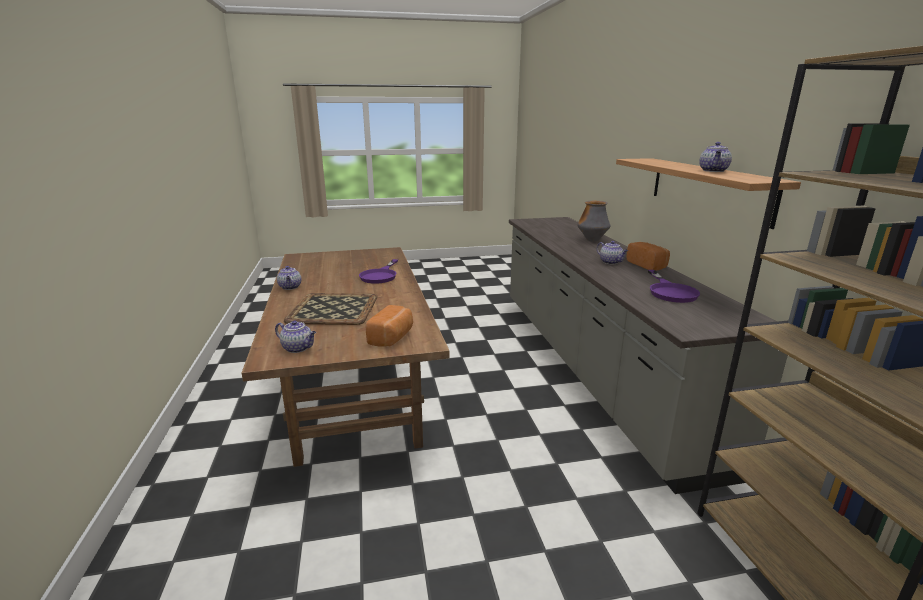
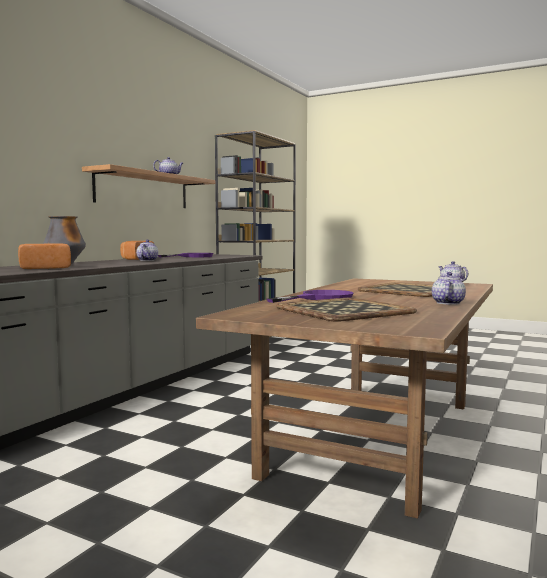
camera: 140 degrees left, 15 degrees down
bread [366,305,413,347] -> bread moved to [18,244,71,269]
none -> tray [276,298,417,322]

